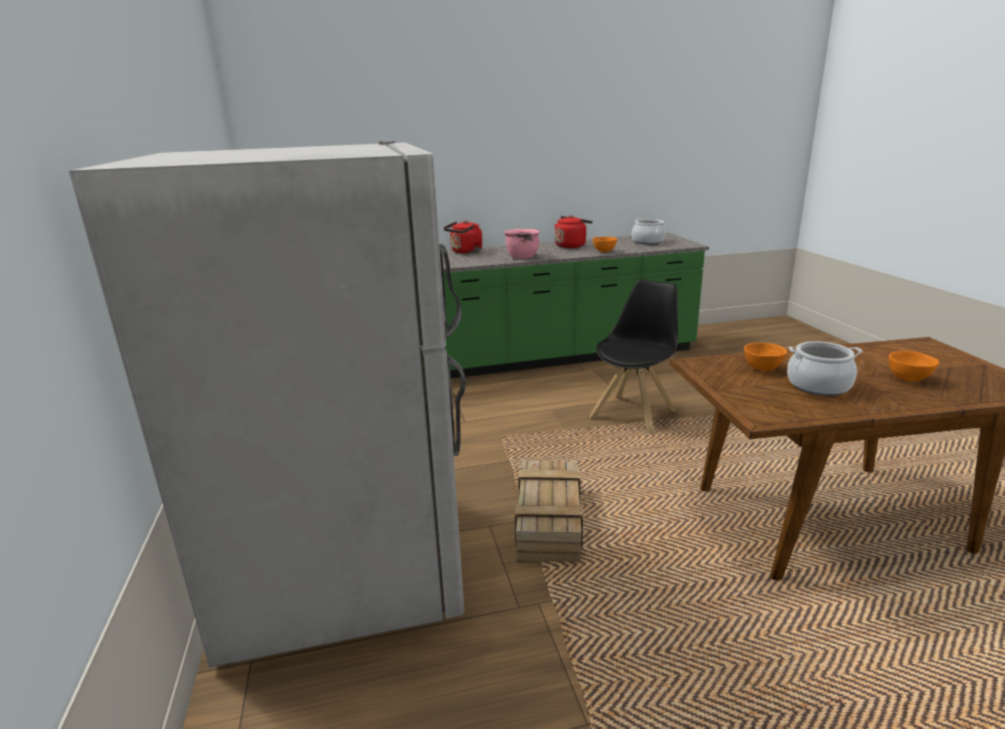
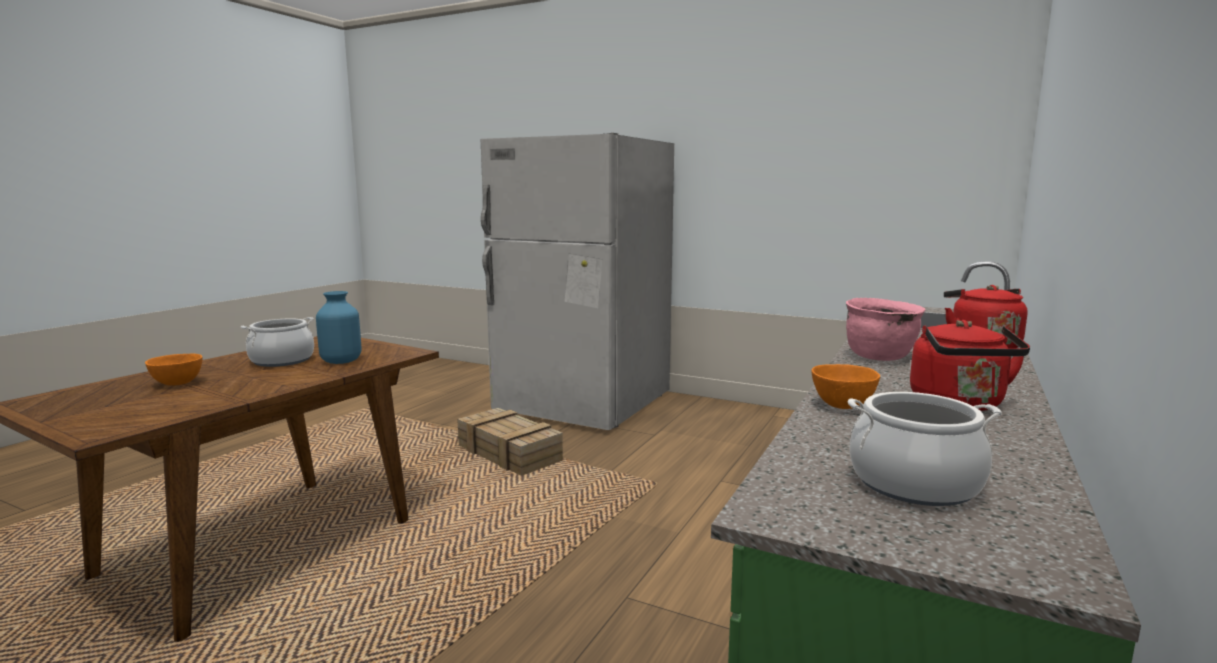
camera: 130 degrees right, 10 degrees down
black chair [589,279,678,435] -> none
orange bowl [744,343,787,371] -> blue vase [316,291,362,364]

